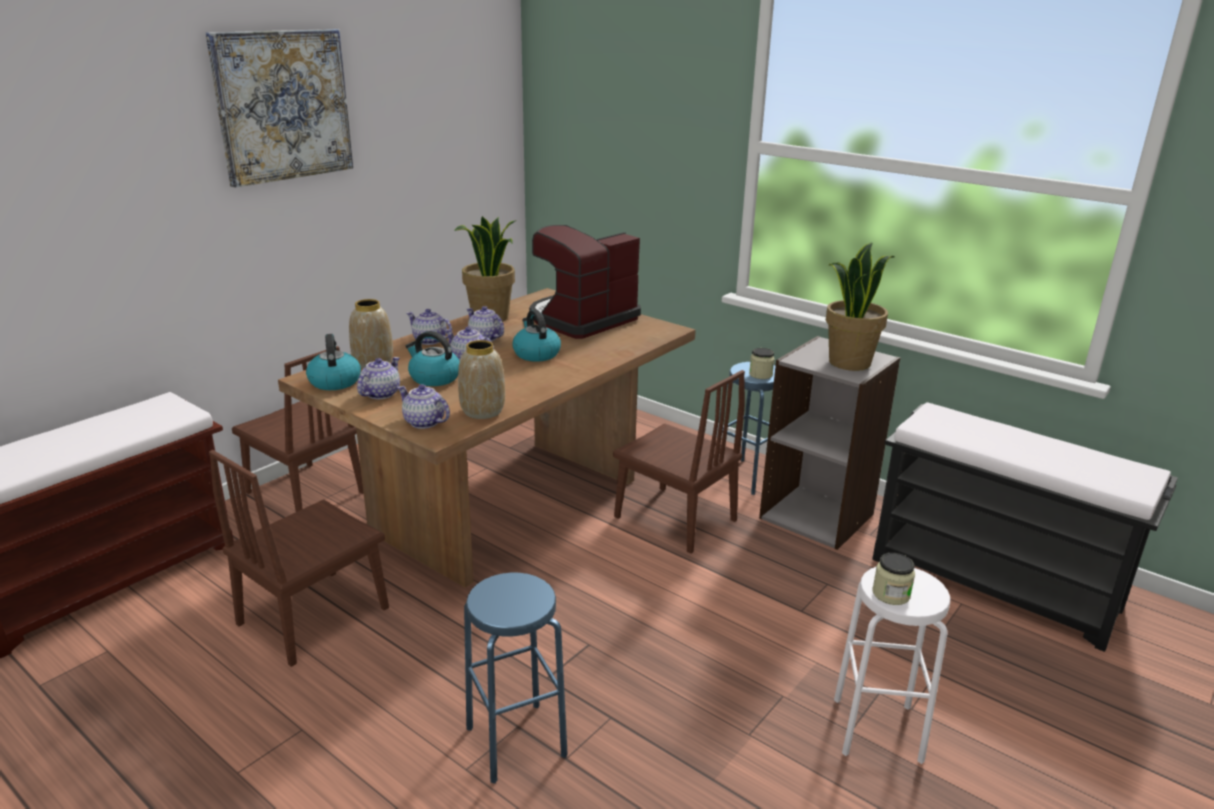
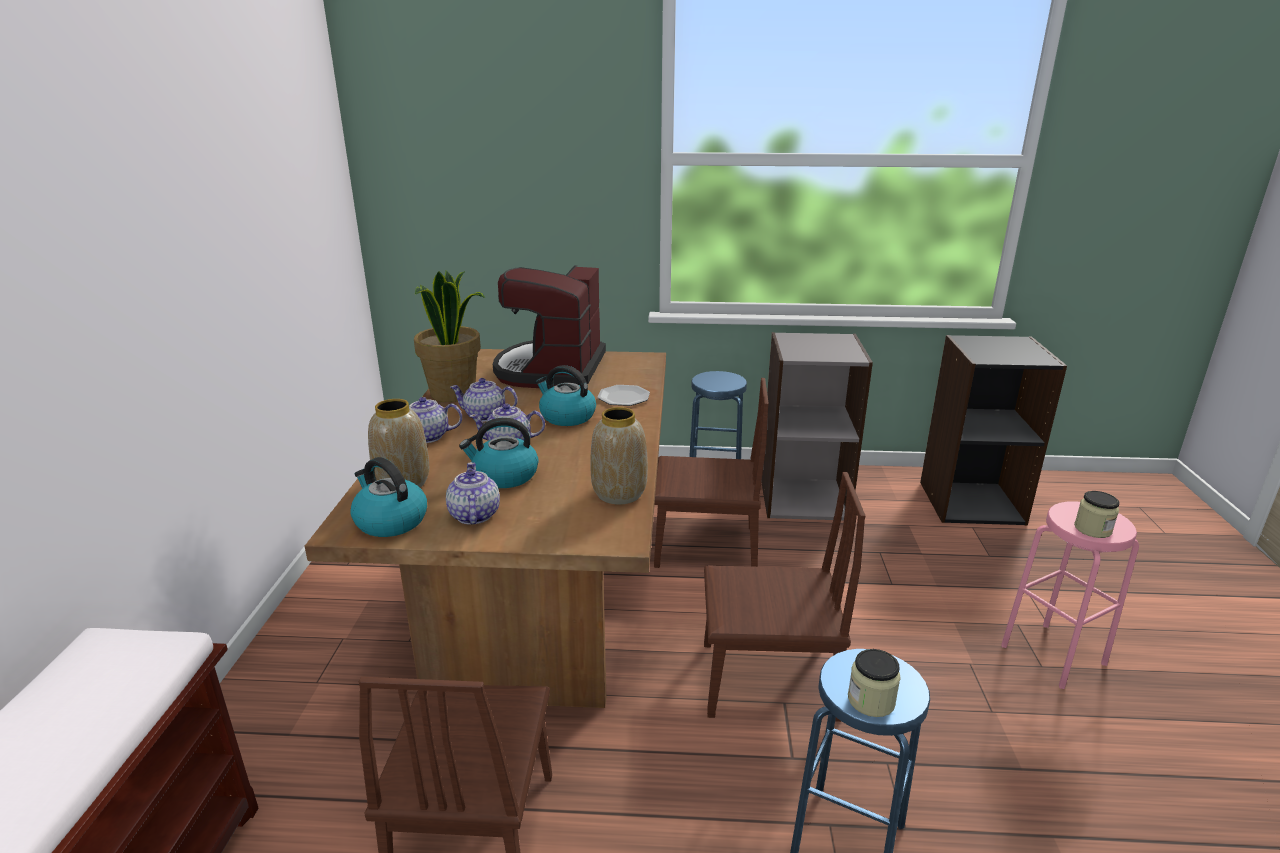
camera: 35 degrees left, 0 degrees up
picture [206,29,353,188] -> none
brown chair [232,346,364,512] -> brown chair moved to [704,472,866,722]
teapot [397,384,450,429] -> none
jar [749,348,775,379] -> jar moved to [848,649,901,717]
potted plant [826,242,894,371] -> none
white stool [834,567,950,764] -> pink stool [1001,501,1139,689]
black bench [872,402,1178,652] -> black bookcase [920,335,1067,525]
none -> plate [597,385,650,406]

